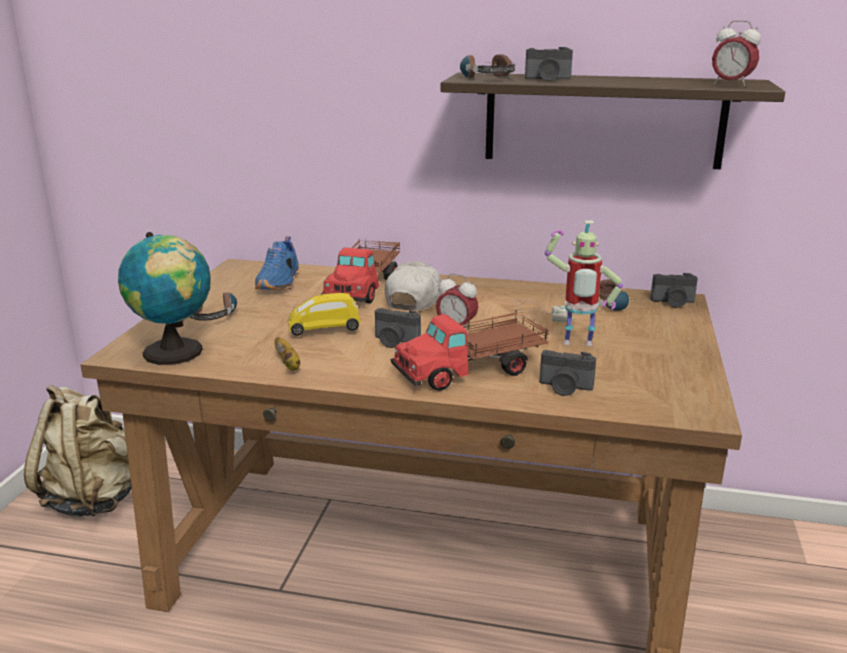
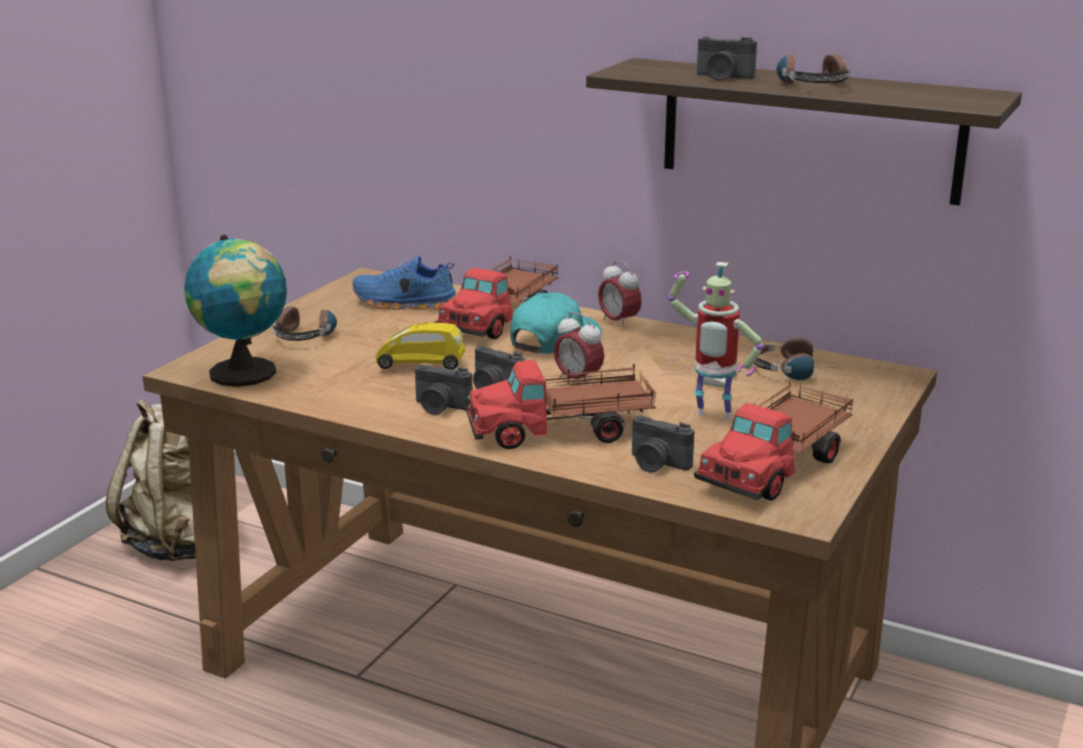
camera: 15 degrees right, 0 degrees up
blue shoe [255,236,299,290] -> blue shoe turned 75 degrees clockwise [352,256,456,310]
banana [274,337,300,371] -> none
white cap [385,261,447,311] -> turquoise cap [510,293,602,354]
headphones [460,54,515,78] -> headphones moved to [777,54,850,84]
camera [650,273,698,308] -> camera moved to [415,365,473,415]
alarm clock [712,20,761,87] -> alarm clock moved to [598,260,642,329]
none -> toy truck [694,381,854,500]

